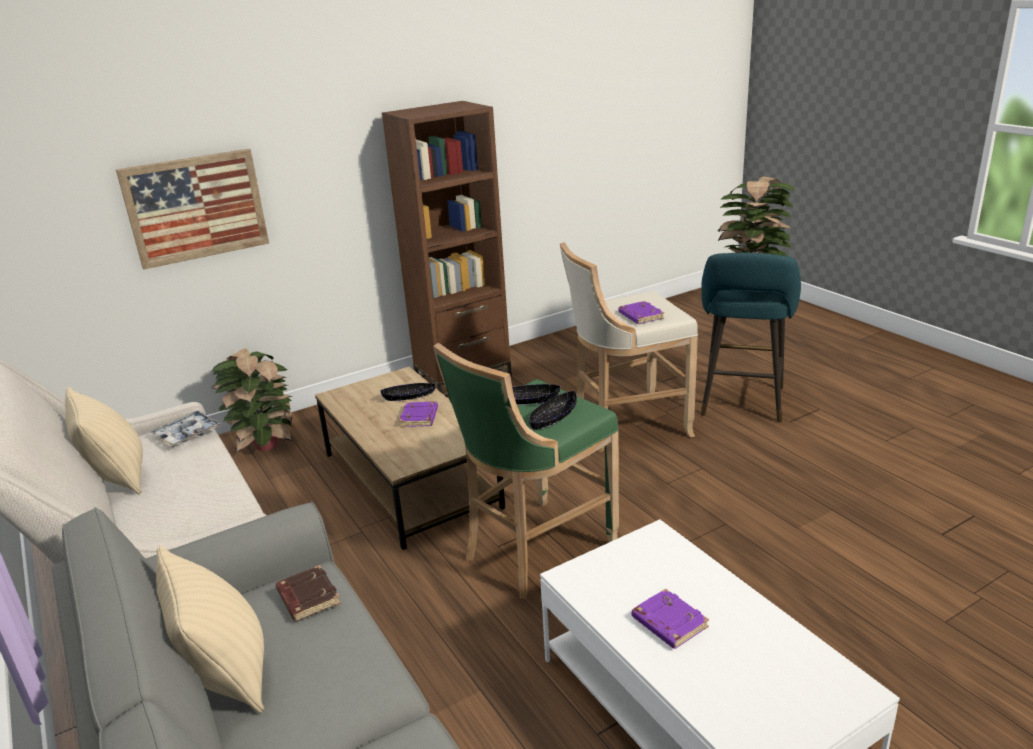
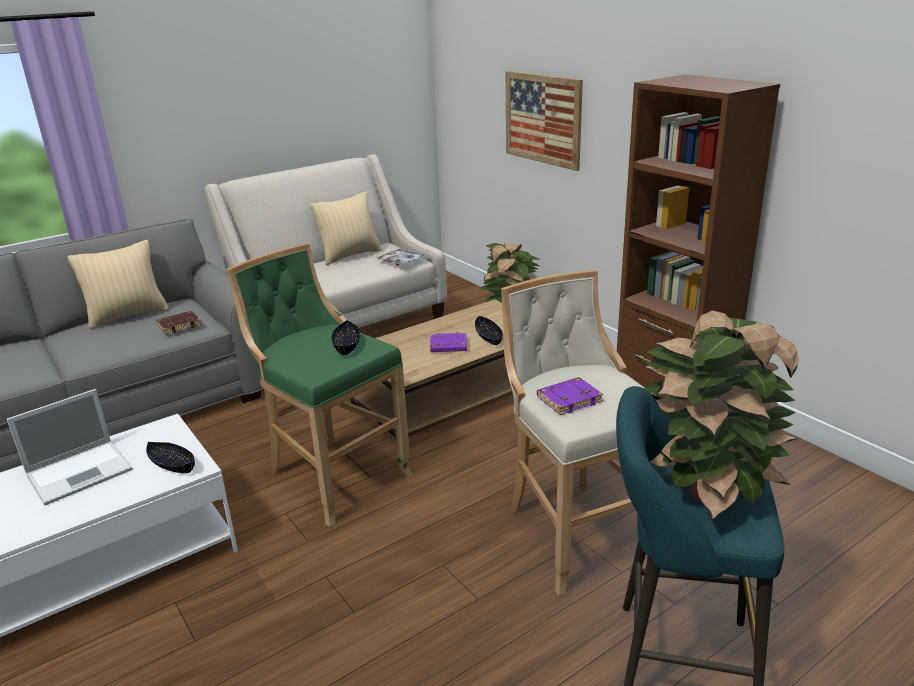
camera: 85 degrees right, 0 degrees up
black bowl [529,391,577,430] -> black bowl moved to [146,442,195,474]
purple book [632,589,709,649] -> laptop [7,389,133,506]

